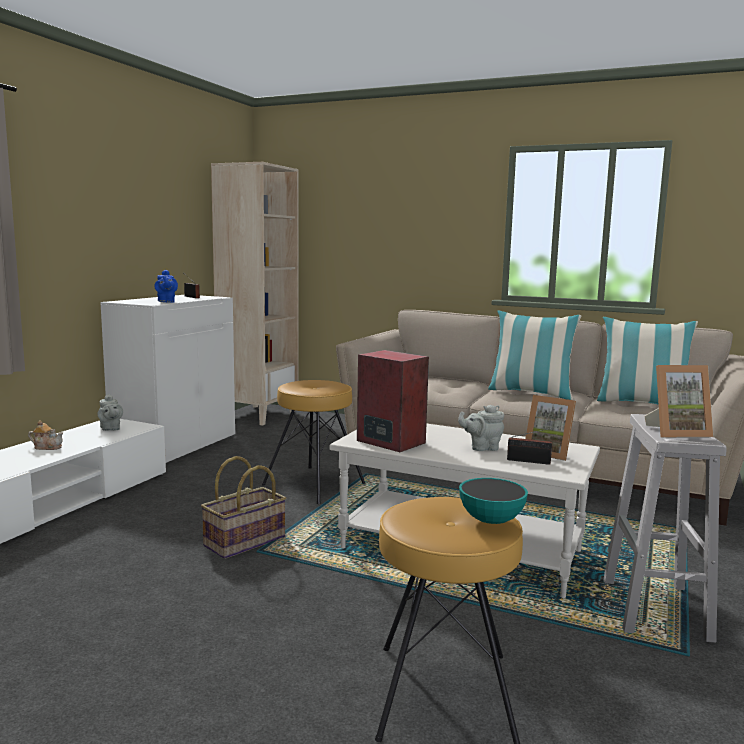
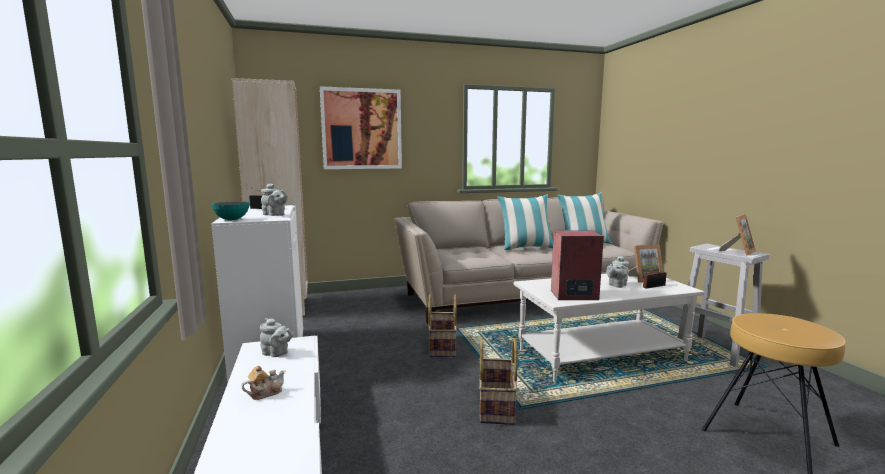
camera: 40 degrees left, 0 degrees up
blue teapot [154,270,178,303] -> grey teapot [261,183,288,216]
brown stool [262,380,365,504] -> basket [428,295,457,357]
bowl [459,478,528,524] -> bowl moved to [212,201,249,220]
none -> picture [320,86,402,169]

